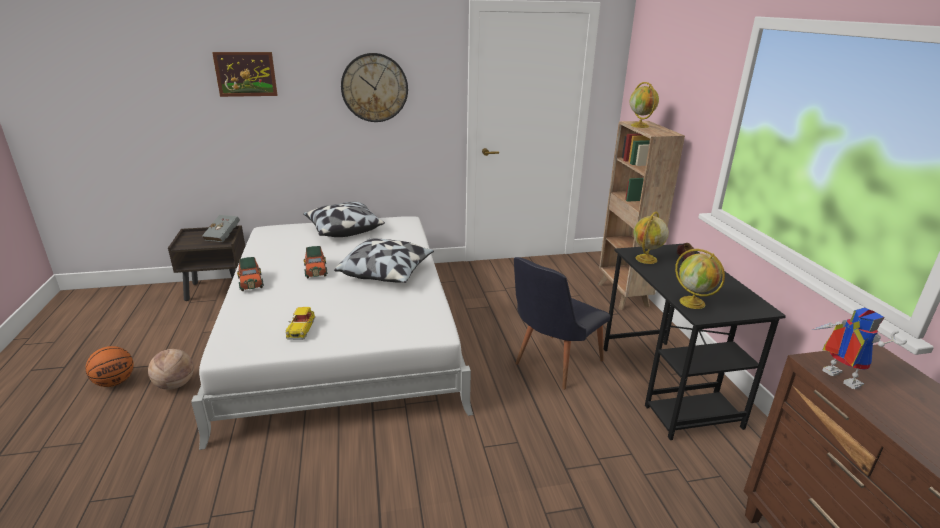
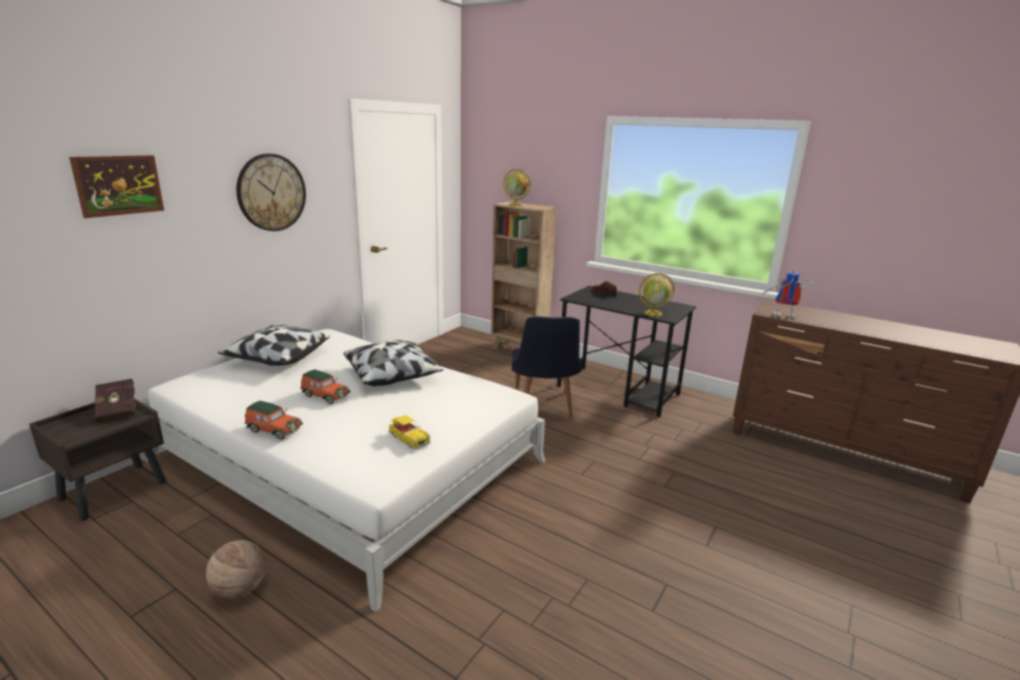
camera: 45 degrees left, 5 degrees down
basketball [86,346,134,387] -> none
grey book [202,215,240,242] -> red book [95,379,136,423]
globe [633,211,669,264] -> none

